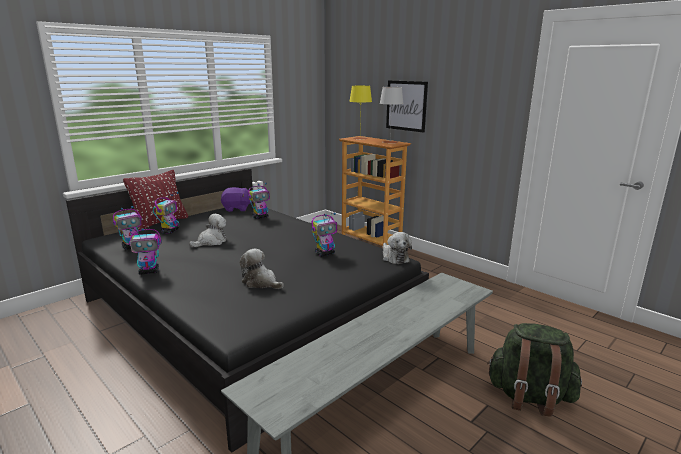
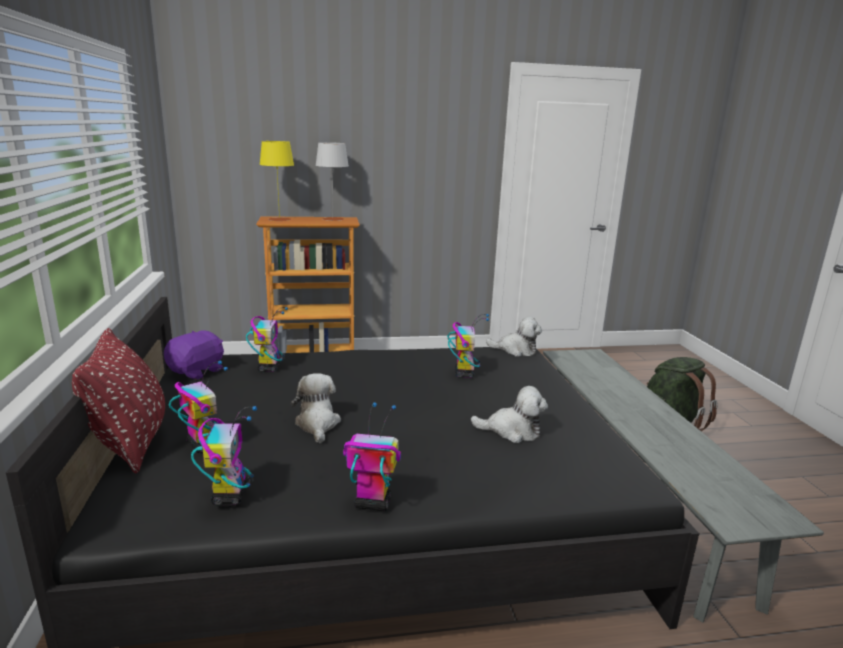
camera: 55 degrees left, 0 degrees up
toy robot [129,228,162,274] -> toy robot turned 105 degrees counterclockwise [343,402,401,511]
plush toy [239,249,284,289] -> plush toy turned 150 degrees counterclockwise [471,386,548,443]
picture [386,80,428,133] -> none

